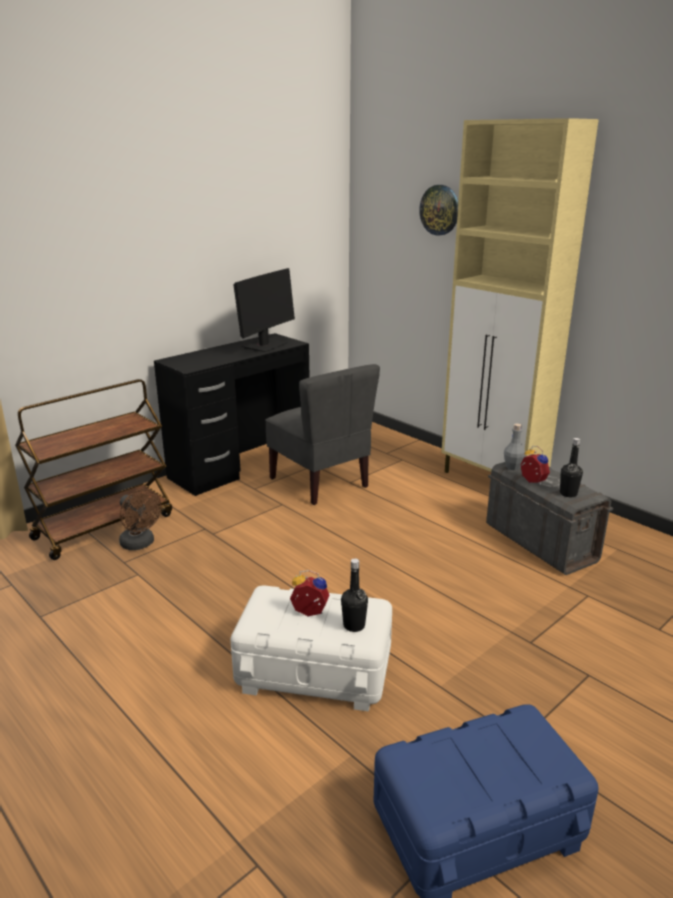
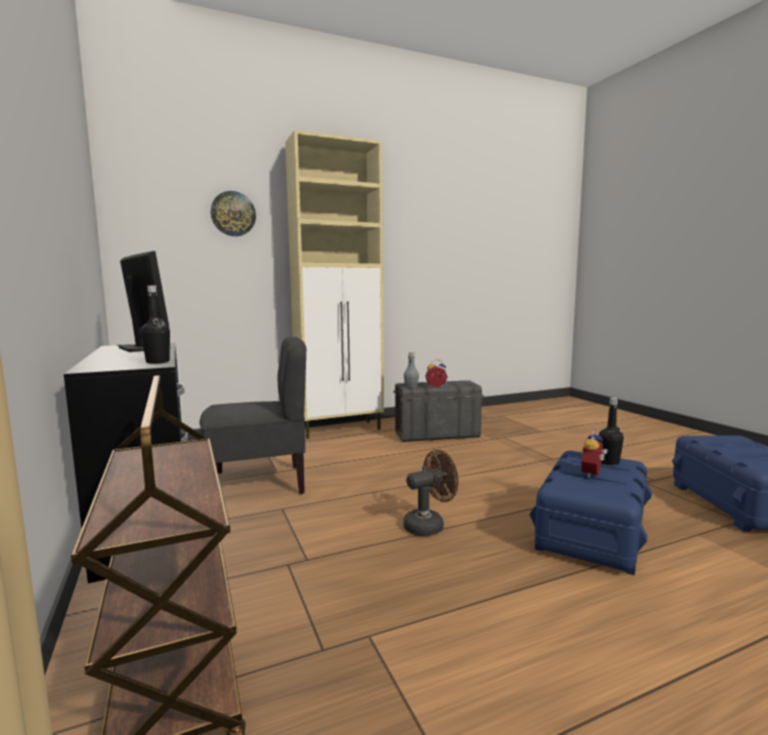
camera: 70 degrees left, 15 degrees down
brown fan [119,489,161,550] -> brown fan moved to [403,450,459,536]
white storage box [230,585,392,712] -> blue storage box [530,451,652,576]
black bottle [560,438,583,497] -> black bottle moved to [141,285,170,364]

